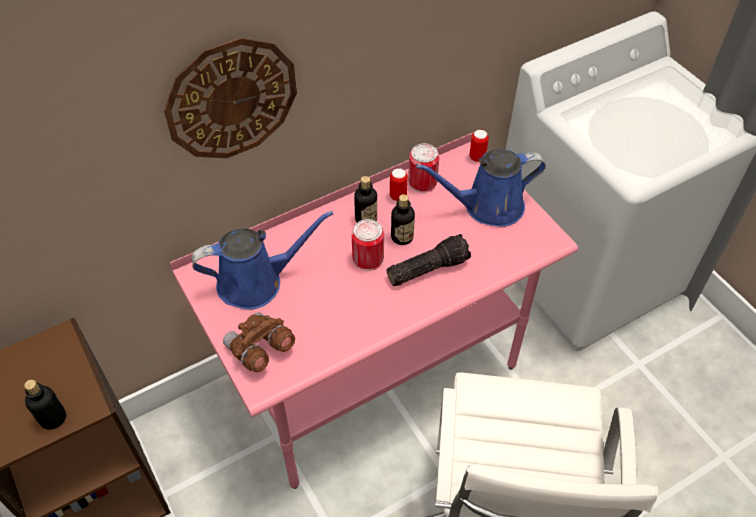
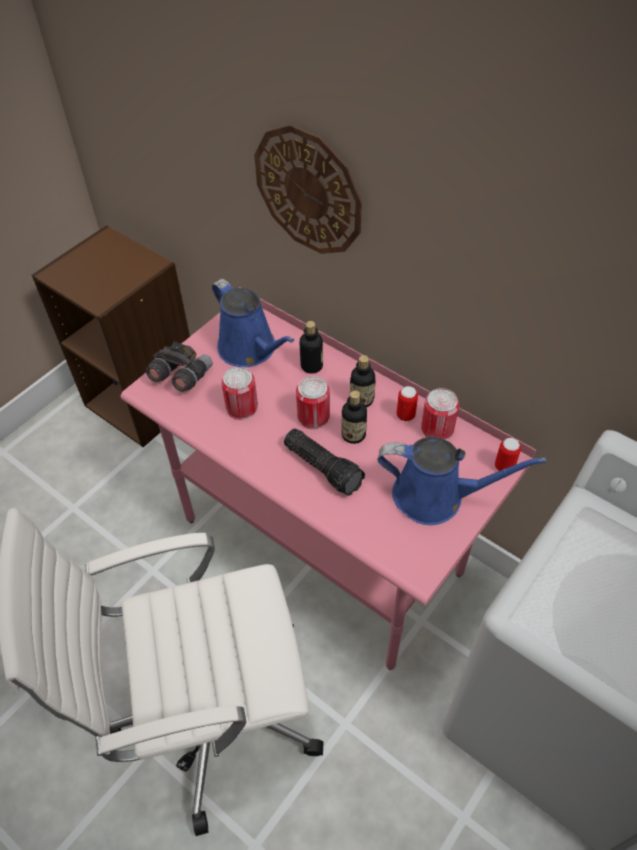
camera: 70 degrees right, 0 degrees up
bottle [24,380,66,430] -> bottle moved to [300,321,323,374]
brown binoculars [223,312,295,372] -> grey binoculars [146,341,212,392]
blue watering can [416,149,546,227] -> blue watering can turned 135 degrees clockwise [377,437,547,525]
none -> can [222,367,258,420]

